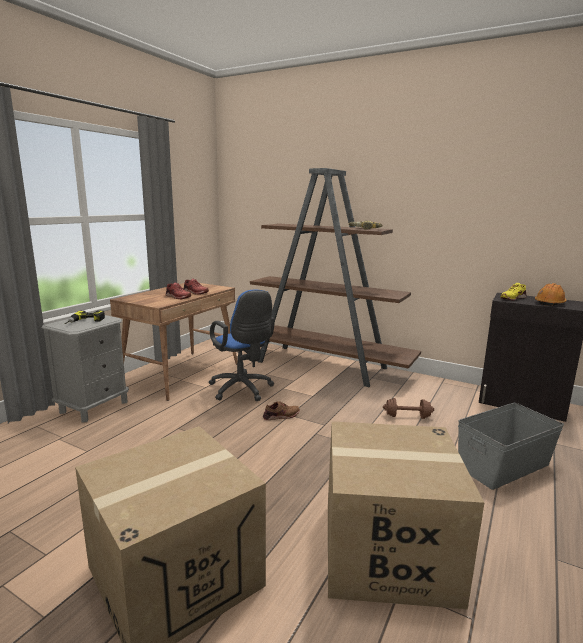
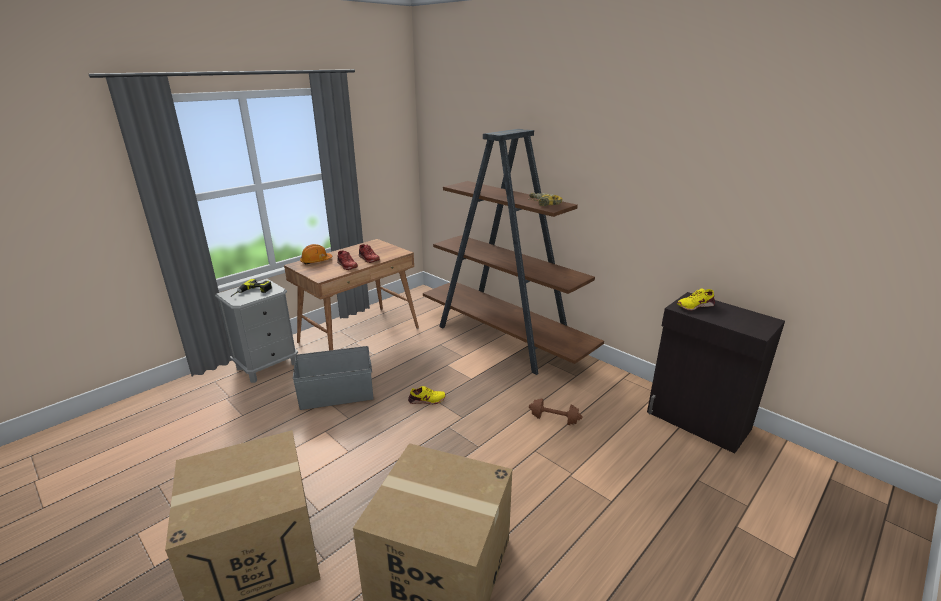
camera: 15 degrees right, 10 degrees up
blue office chair [209,289,275,401] -> none
brown shoe [263,401,299,420] -> yellow shoe [408,386,446,404]
grey storage box [458,403,564,490] -> grey storage box moved to [293,346,374,410]
orange hard hat [535,283,567,306] -> orange hard hat moved to [300,244,332,264]

